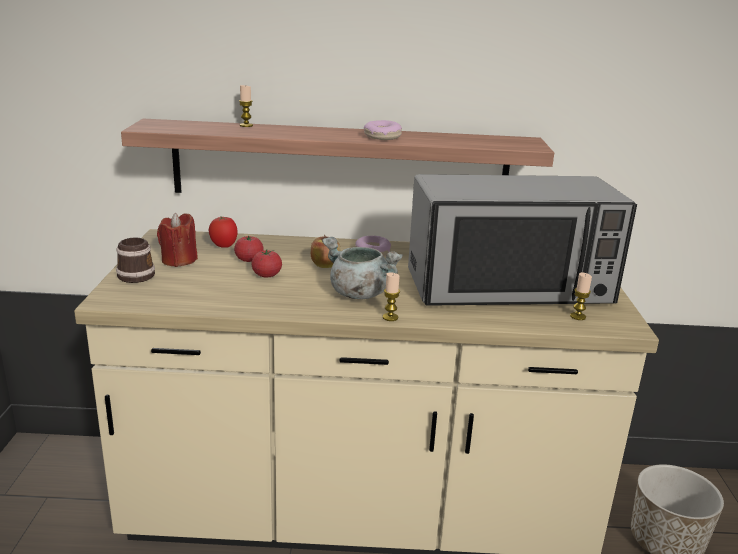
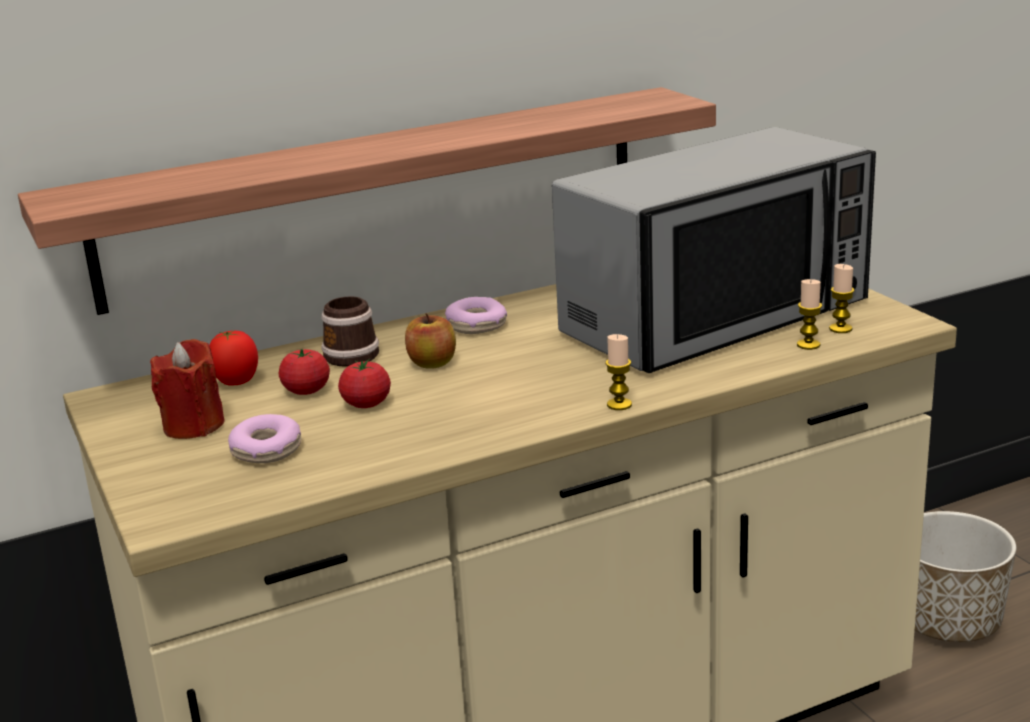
camera: 25 degrees left, 0 degrees up
mug [116,238,155,283] -> mug moved to [321,296,379,367]
candle [239,85,253,127] -> candle moved to [797,279,822,350]
grey cooking pot [322,237,403,300] -> none
donut [364,120,402,140] -> donut moved to [228,414,302,463]

